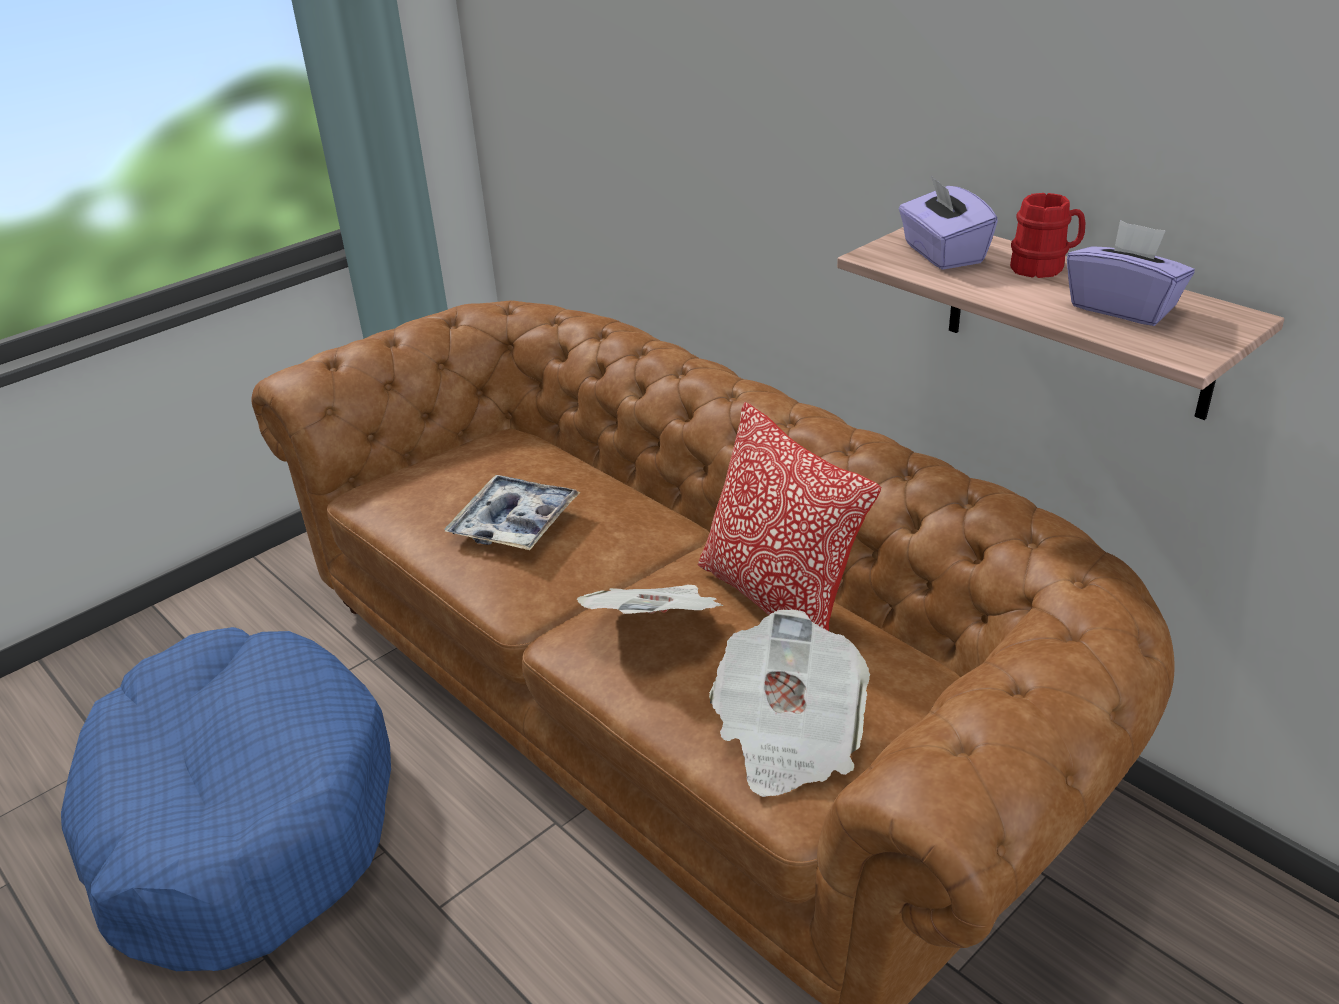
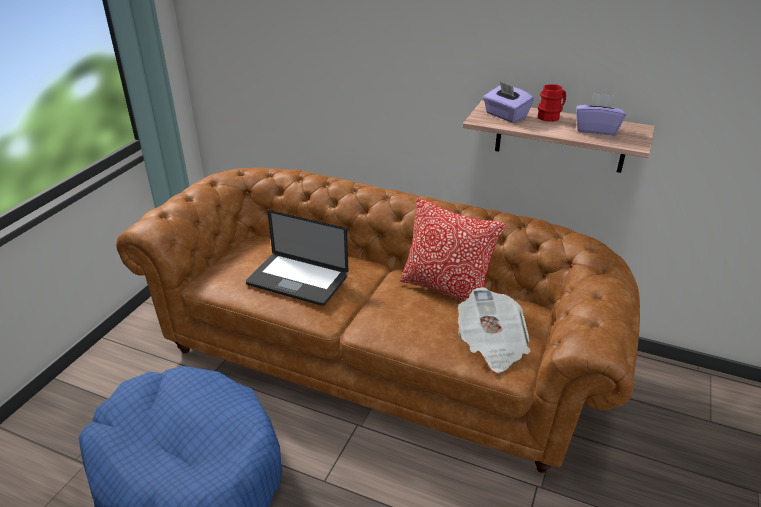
camera: 25 degrees left, 0 degrees up
tray [444,475,581,550] -> laptop [246,210,348,306]
newspaper [577,585,723,614] -> none

